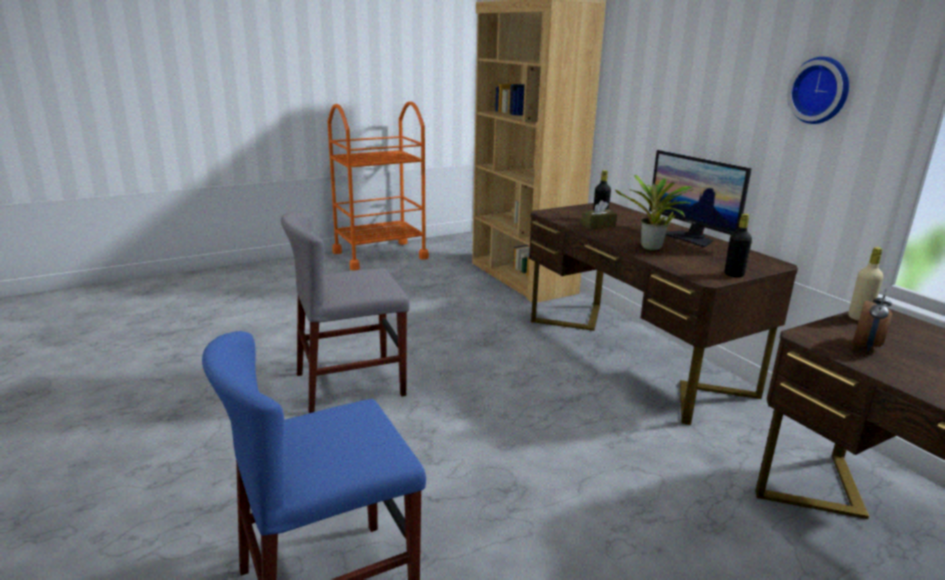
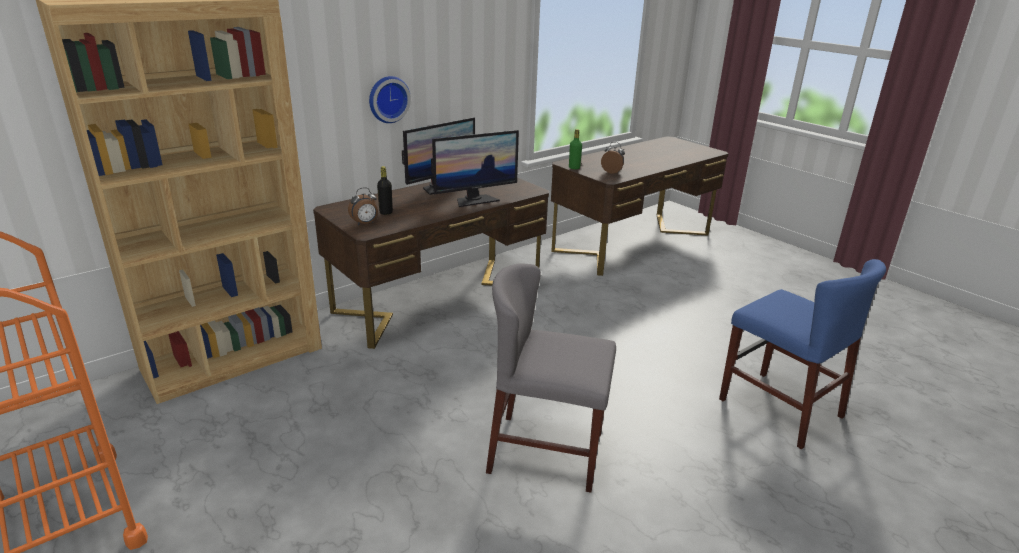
camera: 100 degrees left, 5 degrees up
grey chair [281,211,410,413] -> grey chair turned 135 degrees clockwise [486,263,616,493]
brown tissue box [581,200,617,229] -> none
potted plant [615,175,693,251] -> monitor [431,130,519,207]
black bottle [725,214,752,277] -> none
wall clock [787,57,849,124] -> wall clock moved to [369,76,411,123]
beige bottle [848,247,883,321] -> green bottle [569,129,582,169]
none -> alarm clock [348,187,378,225]

